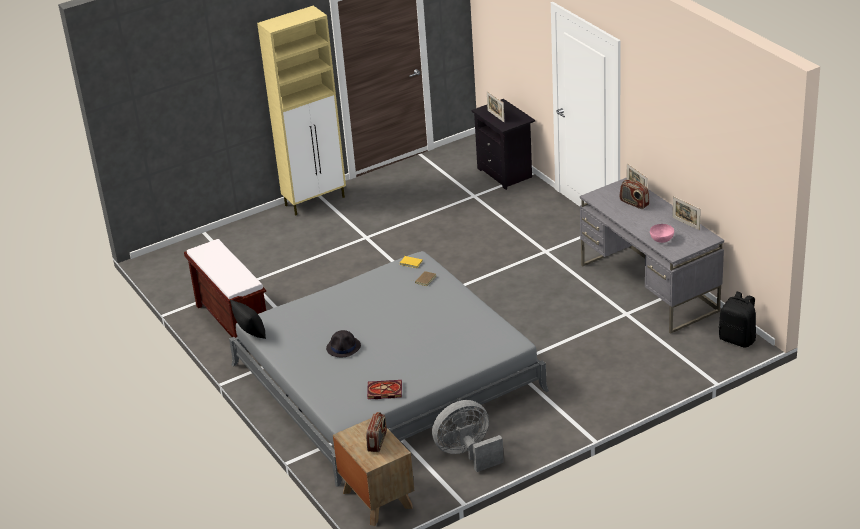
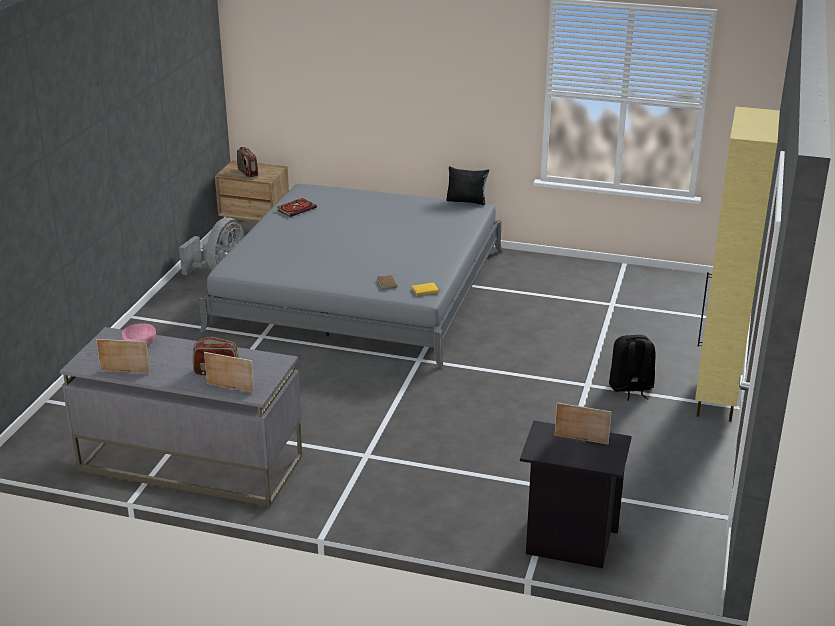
camera: 135 degrees right, 5 degrees down
brown bench [184,239,266,338] -> none
black hat [326,330,361,357] -> none
black backpack [719,292,756,348] -> black backpack moved to [609,335,656,401]

